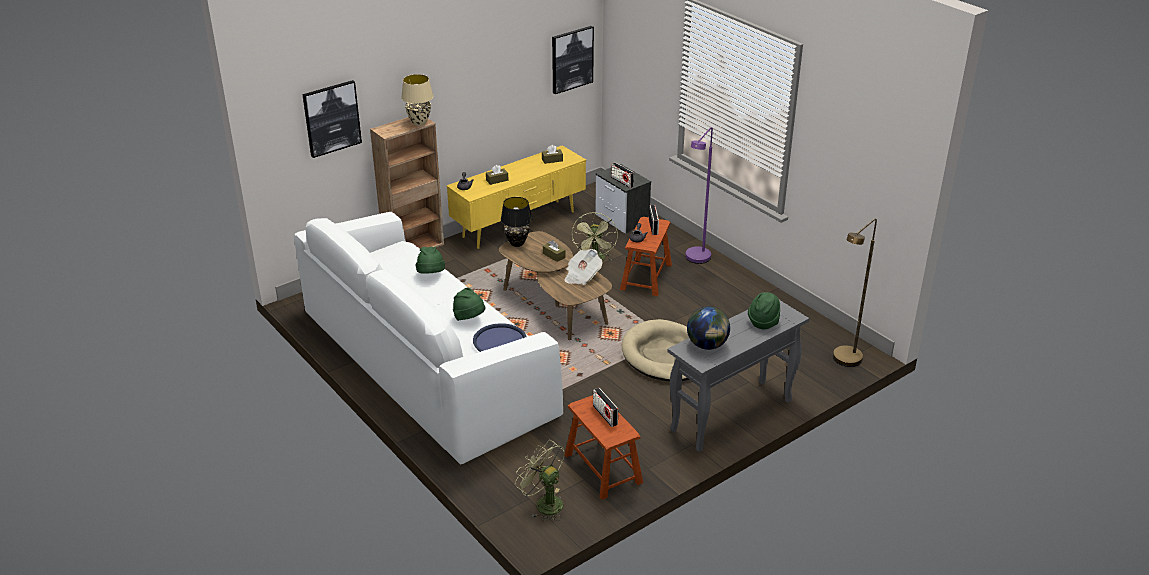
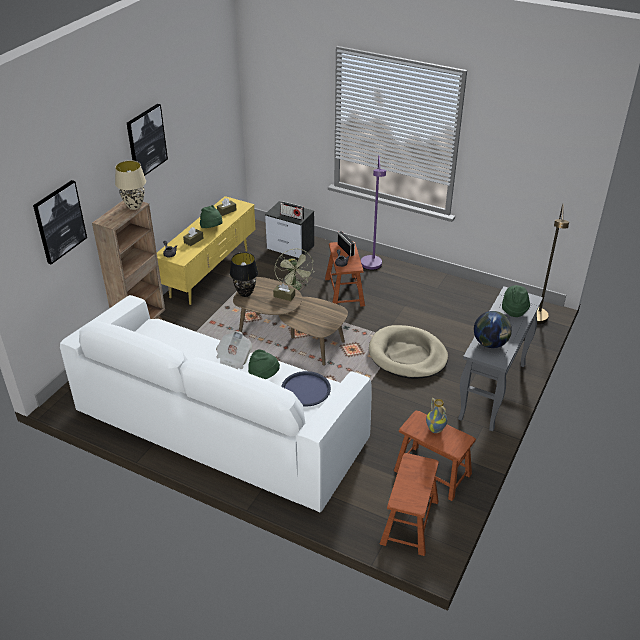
camera: 25 degrees left, 5 degrees up
green hat [416,246,445,274] -> green hat moved to [200,205,223,228]
green fan [515,440,565,521] -> brown stool [380,453,439,556]
picture [552,26,594,94] -> picture moved to [127,104,168,176]
newspaper [564,249,602,285] -> newspaper moved to [216,331,252,369]
radio [593,388,618,427] -> vase [426,398,447,433]

